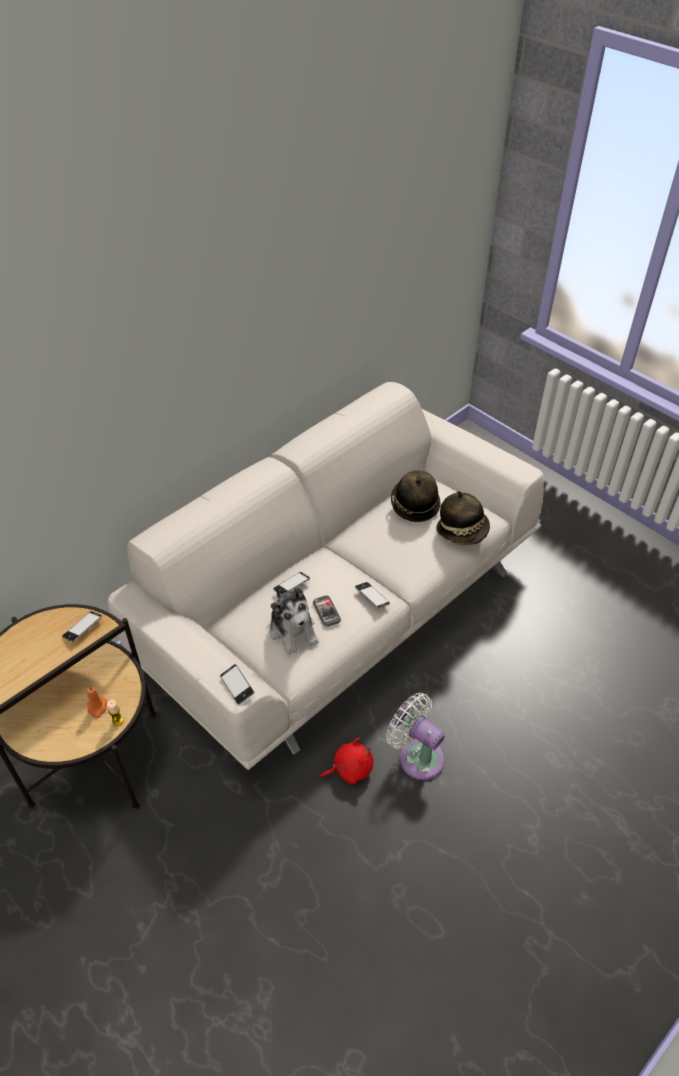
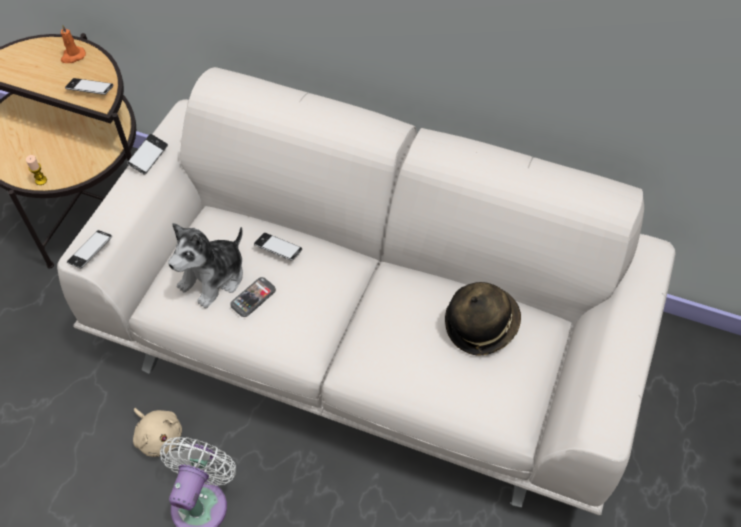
camera: 65 degrees right, 10 degrees up
orange candle [87,685,107,718] -> orange candle moved to [60,25,86,63]
red plush toy [319,737,373,784] -> beige plush toy [133,408,182,457]
phone [355,582,390,608] -> phone moved to [127,134,168,175]
hat [437,491,490,545] -> none

